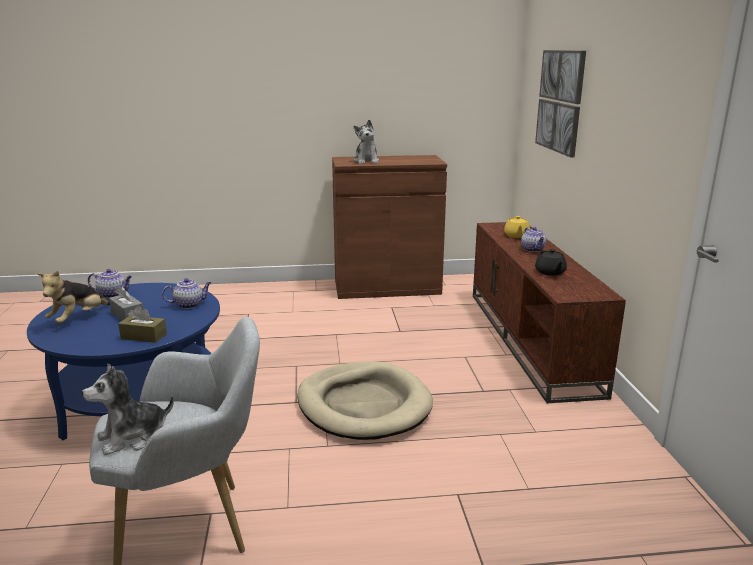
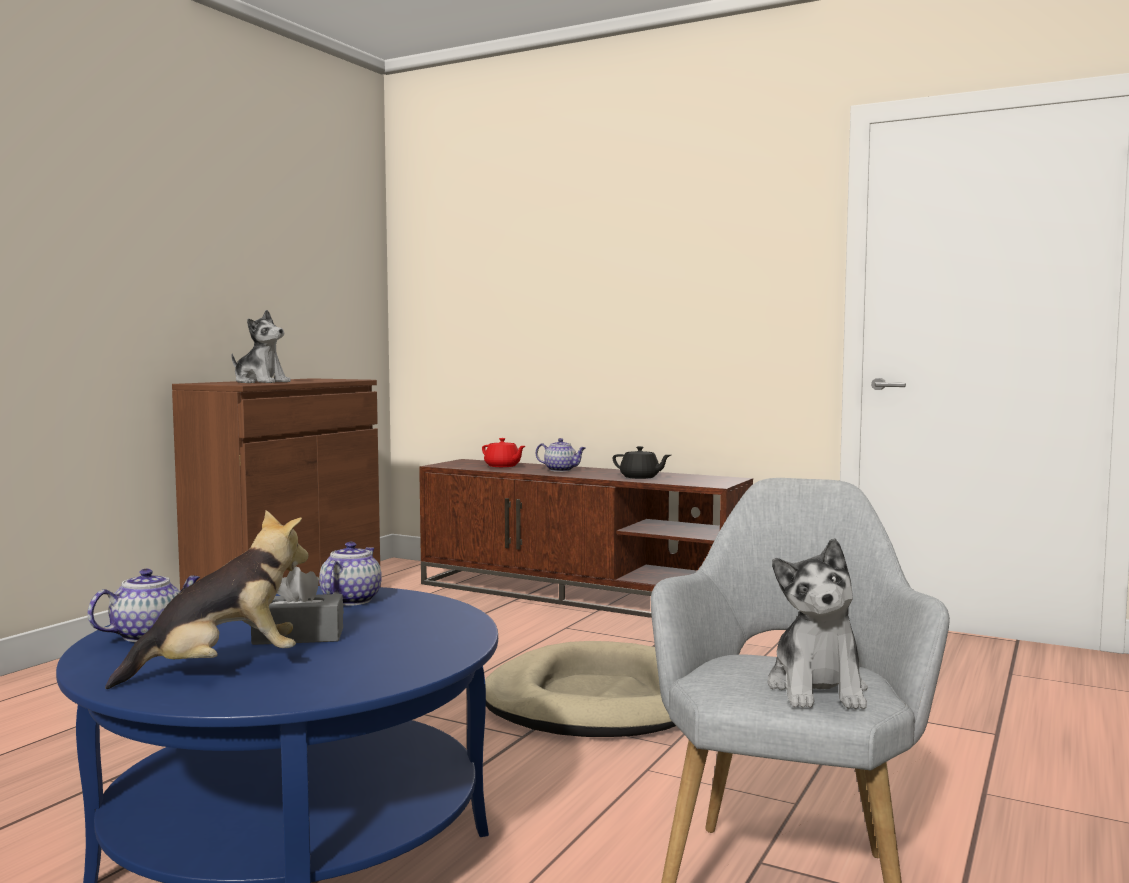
camera: 55 degrees left, 15 degrees down
plush toy [37,270,110,323] -> plush toy turned 90 degrees counterclockwise [105,510,308,689]
brown tissue box [118,306,167,343] -> none
yellow teapot [504,216,530,238] -> red teapot [482,438,525,467]
picture [535,50,586,157] -> none

